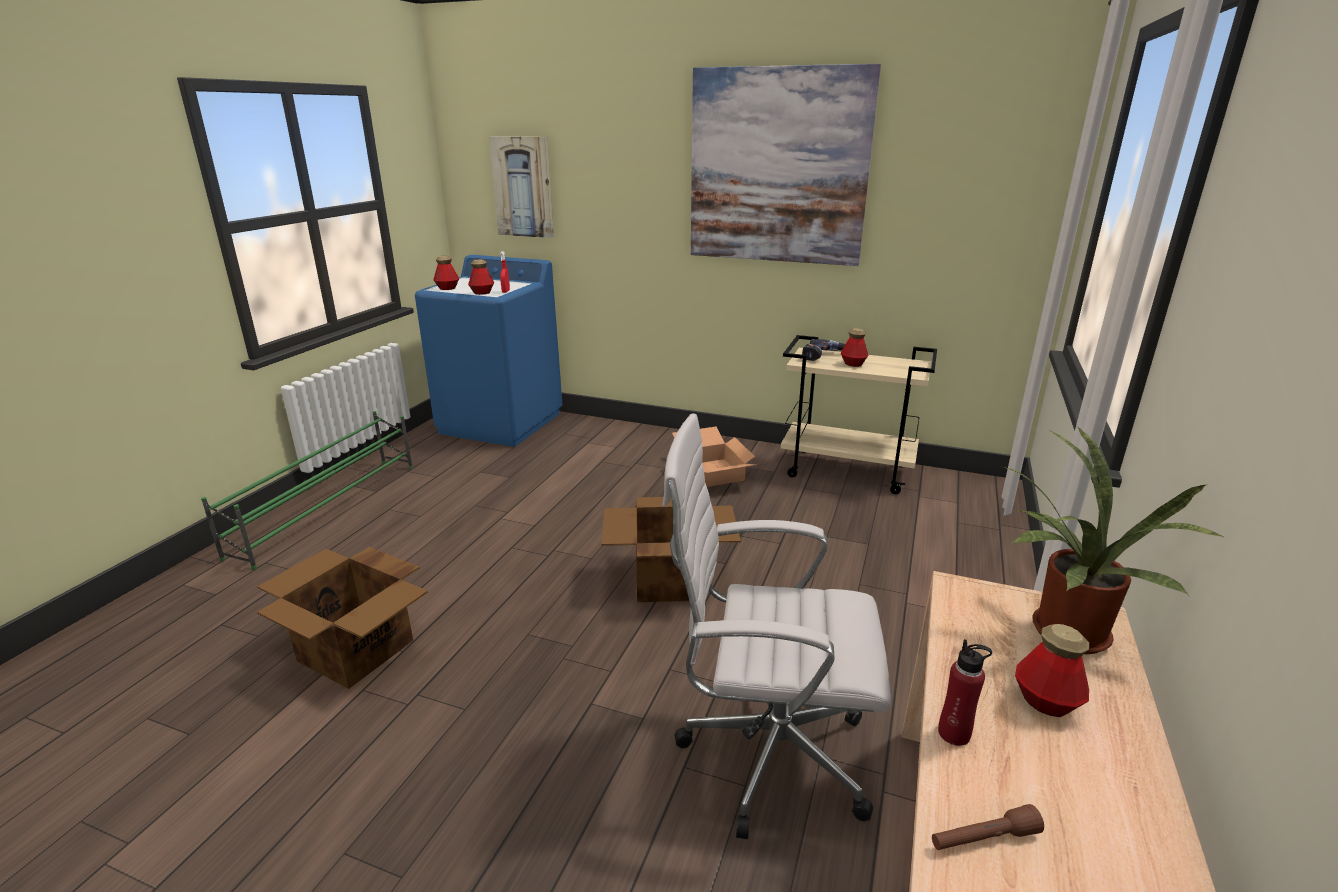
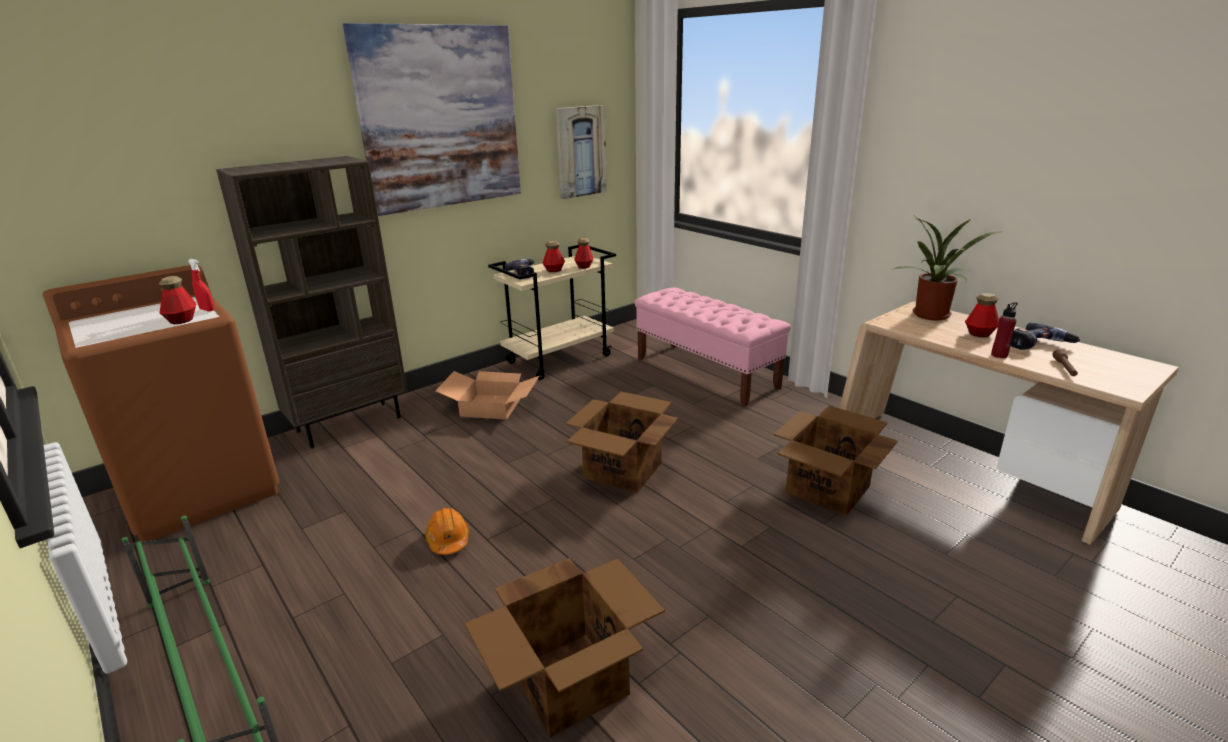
camera: 60 degrees left, 0 degrees up
blue washing machine [415,255,563,447] -> brown washing machine [43,265,279,542]
bottle [433,256,459,290] -> bottle moved to [574,238,594,269]
picture [489,136,554,238] -> picture moved to [556,105,607,199]
white office chair [663,414,891,839] -> cardboard box [774,406,898,516]
none -> brown bookcase [216,156,408,448]
none -> orange hard hat [425,508,469,555]
none -> pink bench [634,288,791,406]
none -> power drill [1010,322,1080,350]

